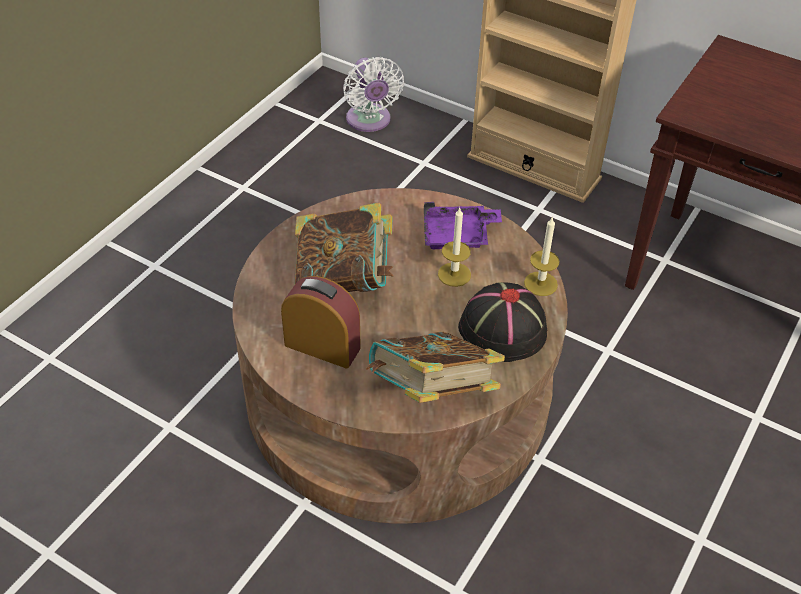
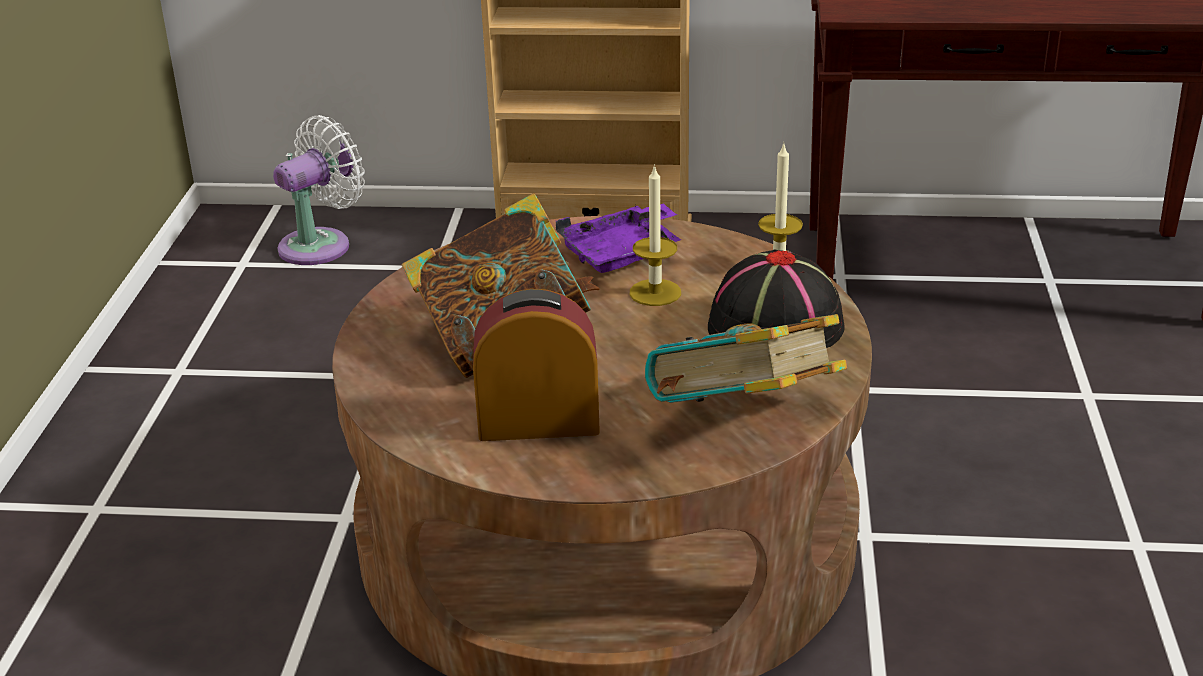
camera: 25 degrees left, 15 degrees down
white fan [343,57,404,132] -> white fan turned 90 degrees counterclockwise [273,115,365,265]

